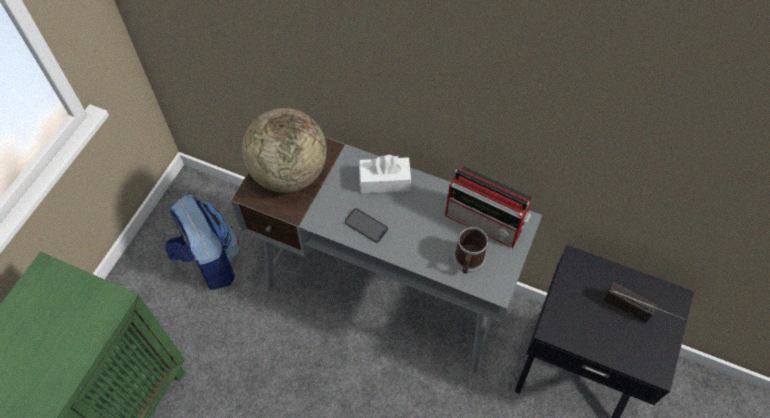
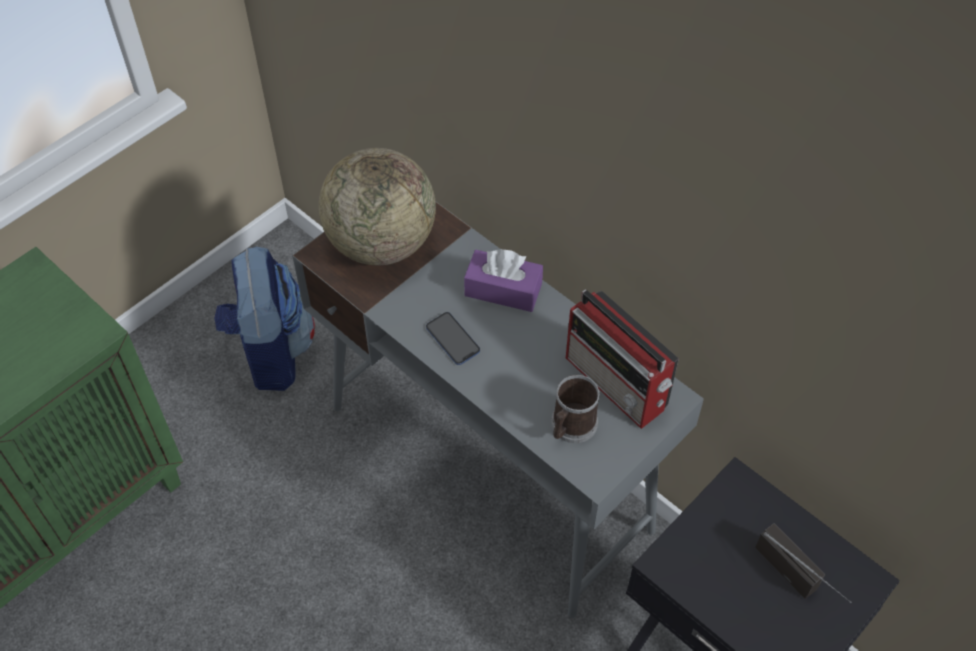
camera: 20 degrees right, 5 degrees down
white tissue box [359,155,411,193] -> purple tissue box [464,249,543,312]

